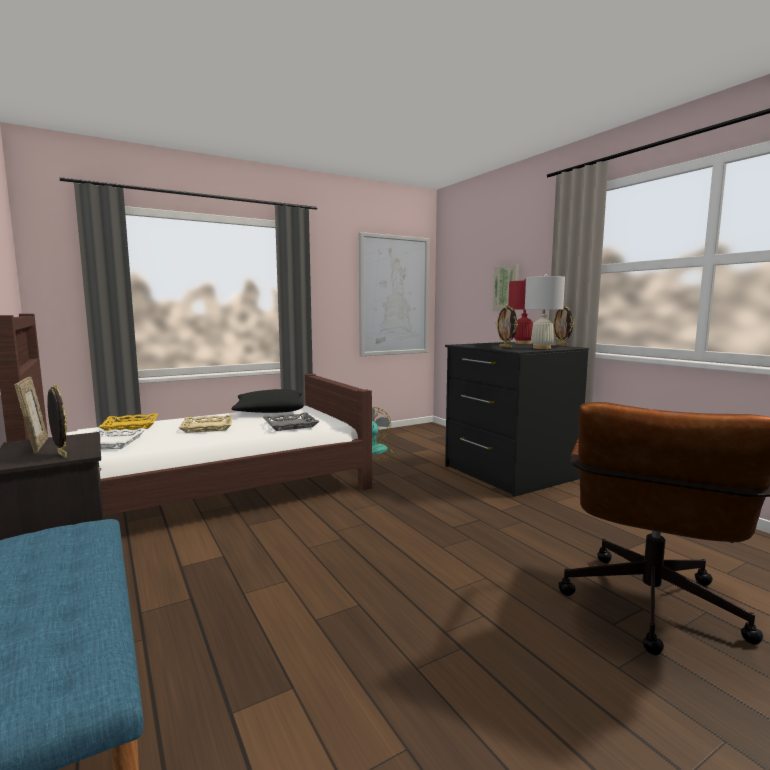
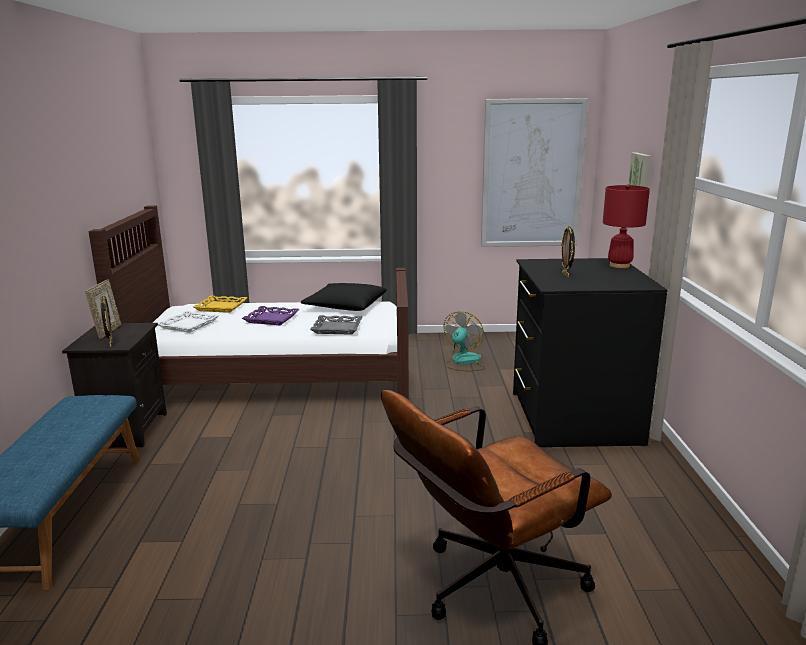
camera: 30 degrees right, 10 degrees up
beige tray [179,415,233,433] -> purple tray [242,306,300,325]
white table lamp [525,274,565,349] -> none
picture frame [552,305,574,346] -> none

